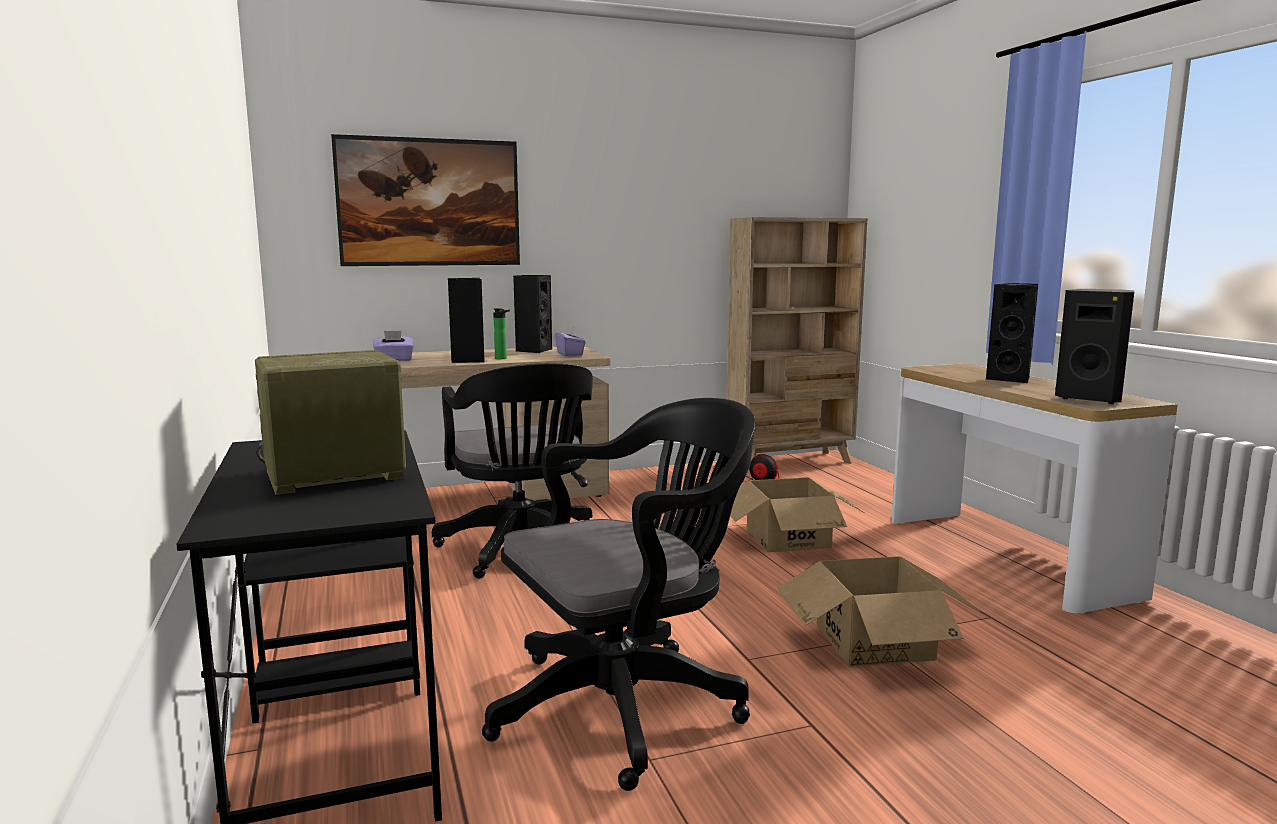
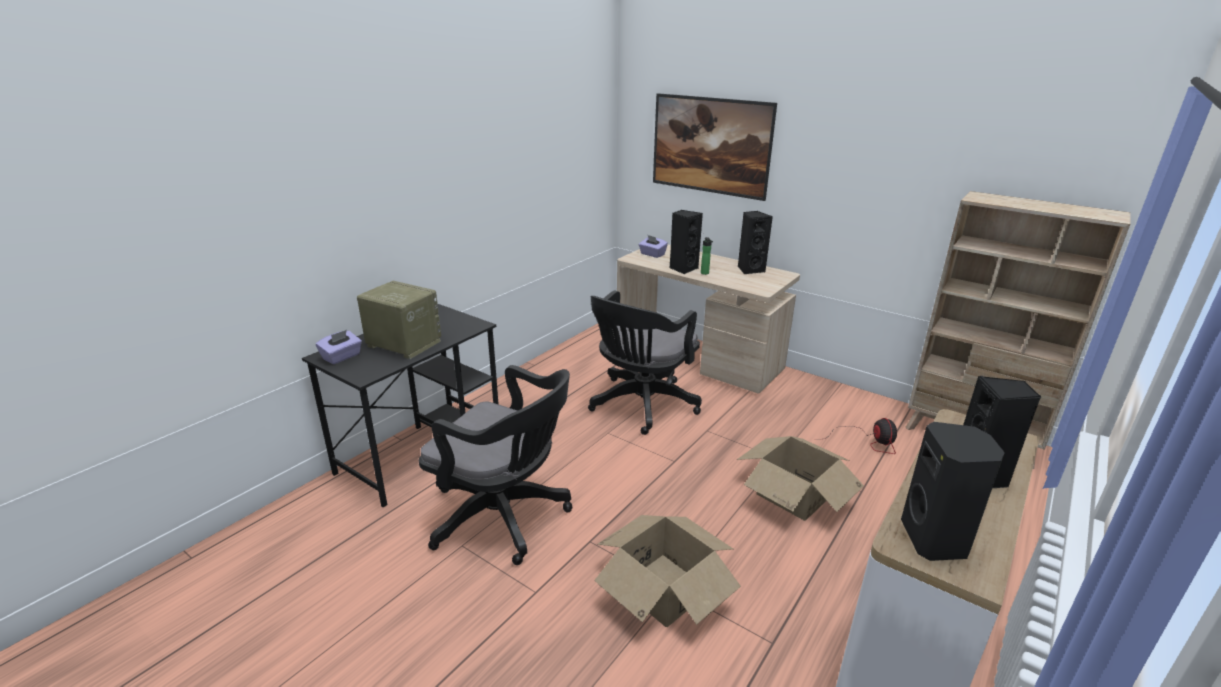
camera: 55 degrees right, 15 degrees up
purple tissue box [555,325,586,356] -> purple tissue box moved to [316,330,362,364]

